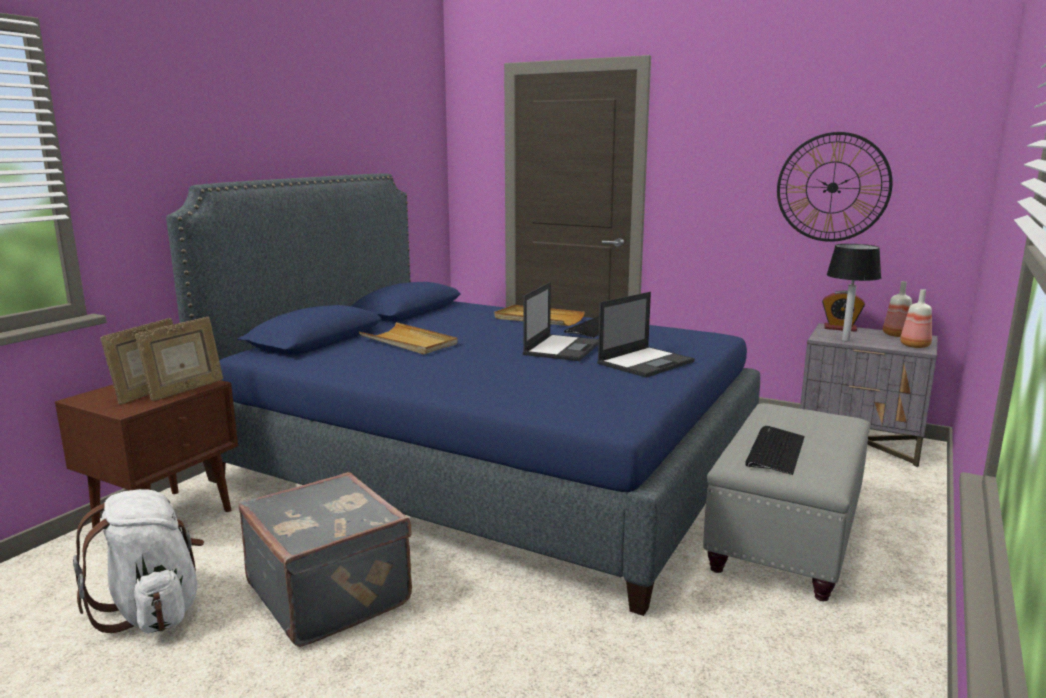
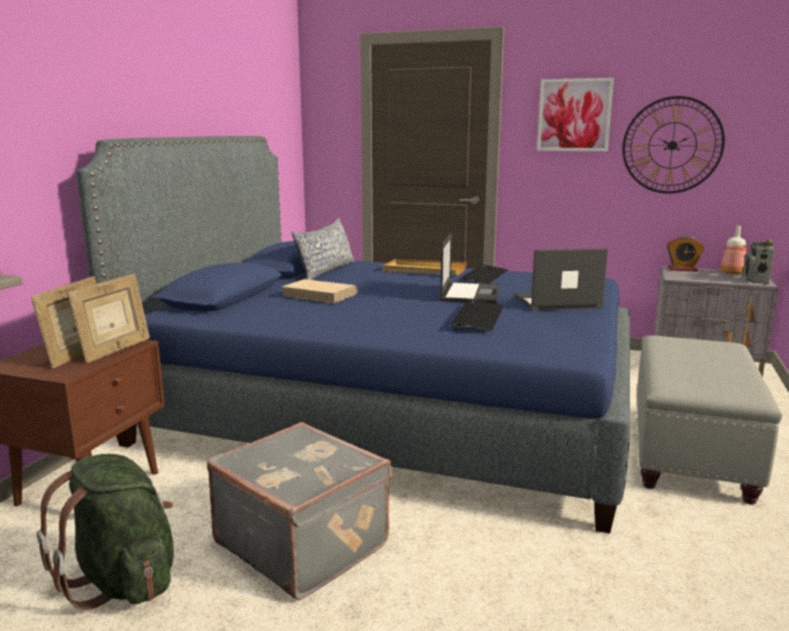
camera: 10 degrees left, 0 degrees up
white backpack [73,489,204,633] -> green backpack [37,454,174,610]
beige tray [359,322,458,354] -> beige book [282,279,358,304]
laptop [597,292,695,378] -> laptop turned 135 degrees counterclockwise [514,248,608,311]
keyboard [745,426,805,475] -> keyboard moved to [451,299,504,331]
table lamp [826,244,881,341] -> none
bottle [900,289,932,348] -> radio [743,238,775,284]
none -> pillow [292,218,355,280]
none -> picture [537,78,614,151]

